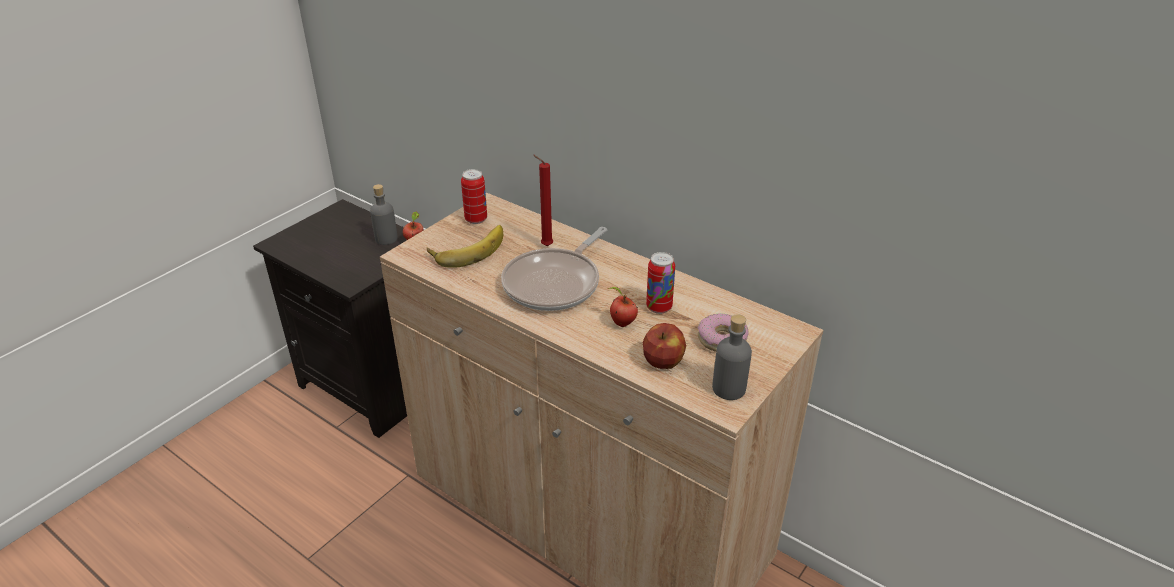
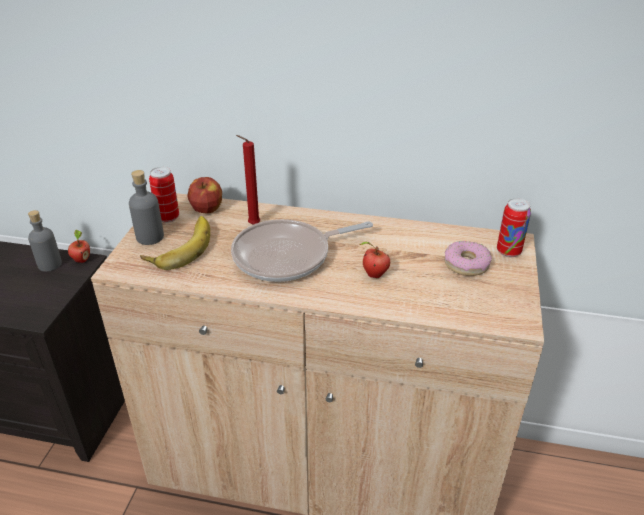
camera: 25 degrees left, 0 degrees up
frying pan [501,227,607,311] -> frying pan turned 60 degrees clockwise [231,219,373,282]
apple [643,323,686,369] -> apple moved to [187,177,222,214]
can [646,252,675,314] -> can moved to [497,198,531,257]
grey bottle [712,314,752,400] -> grey bottle moved to [129,170,164,245]

